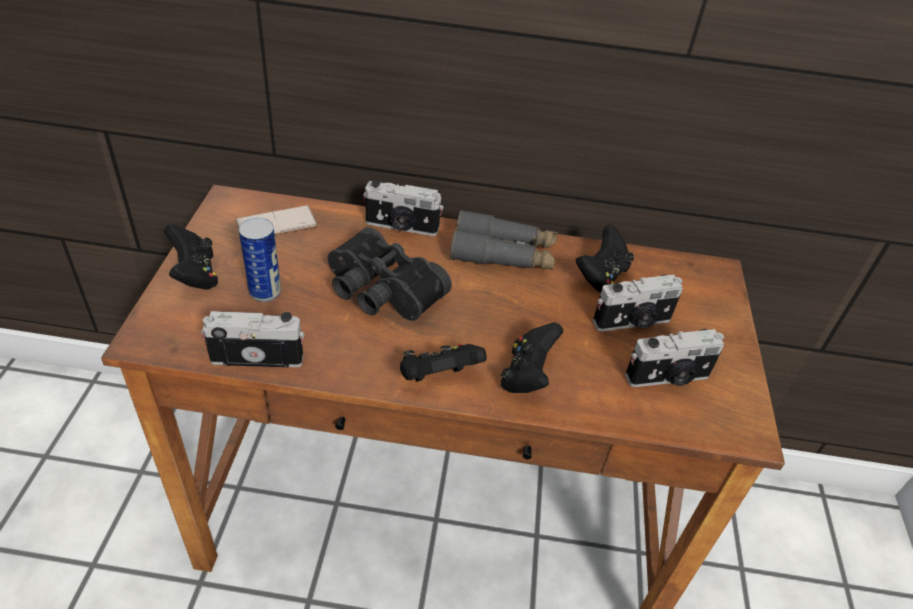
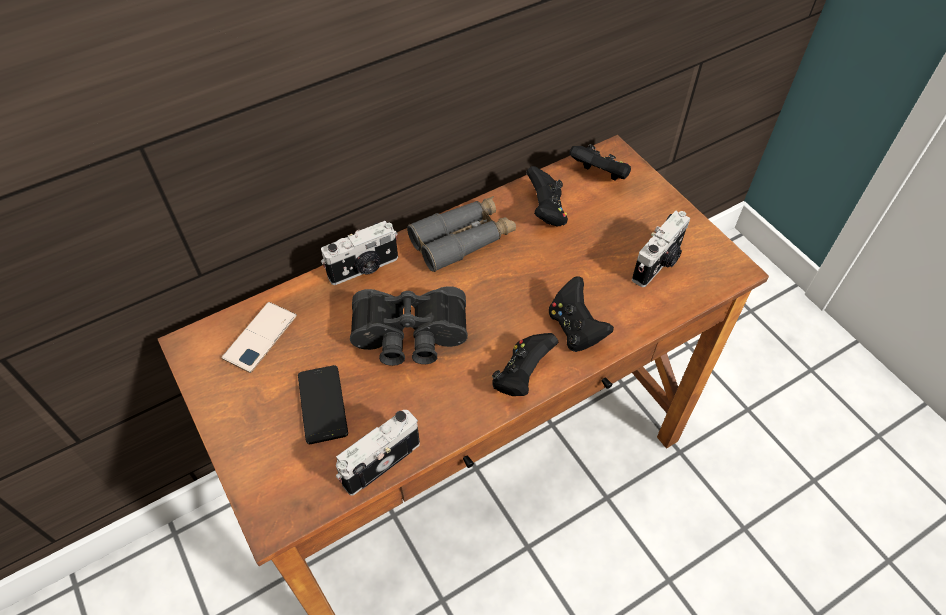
camera: 35 degrees left, 10 degrees up
black game controller [164,224,218,290] -> black game controller moved to [569,144,631,181]
can [239,217,281,302] -> phone [298,365,348,444]
camera [593,274,683,332] -> none

